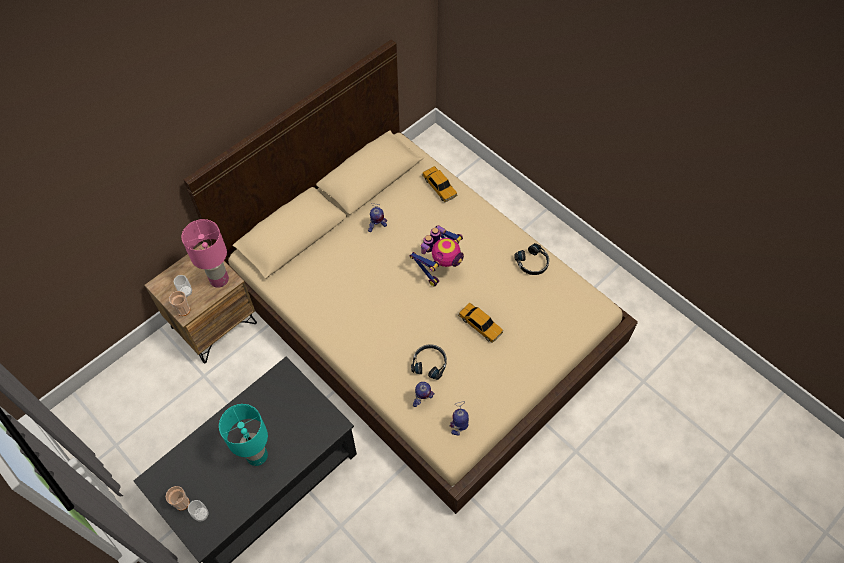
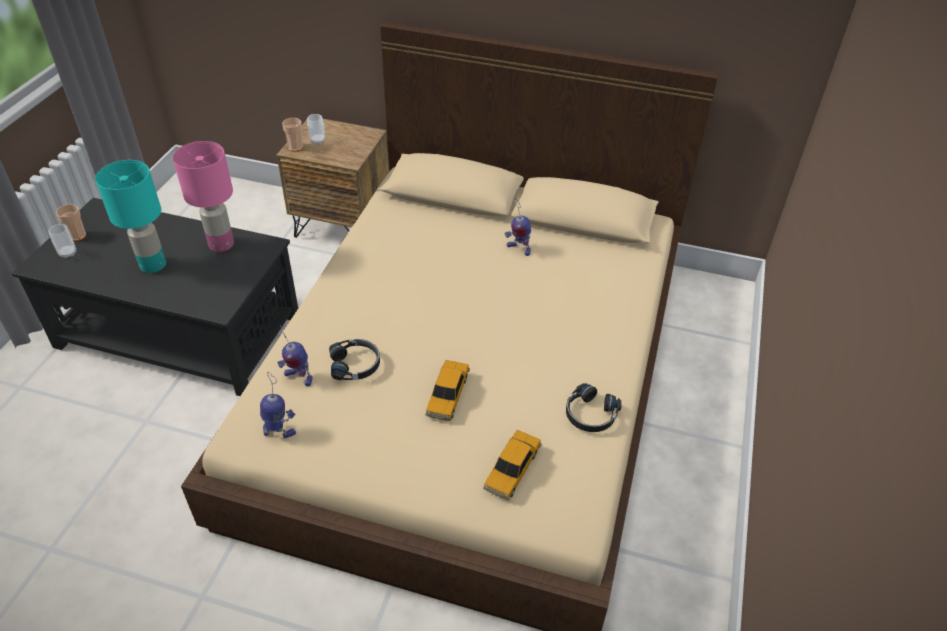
camera: 60 degrees right, 15 degrees down
pink table lamp [182,219,229,288] -> pink table lamp moved to [173,141,234,252]
toy robot [410,225,464,287] -> none
toy car [422,166,458,202] -> toy car moved to [483,430,542,500]

